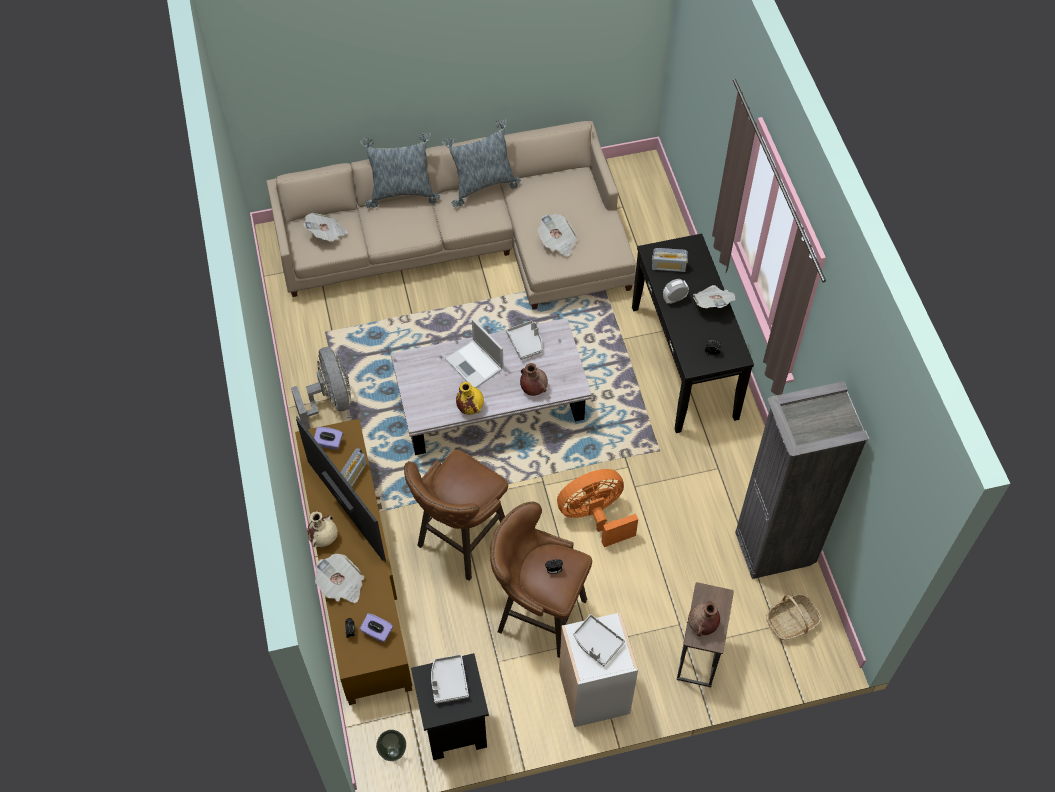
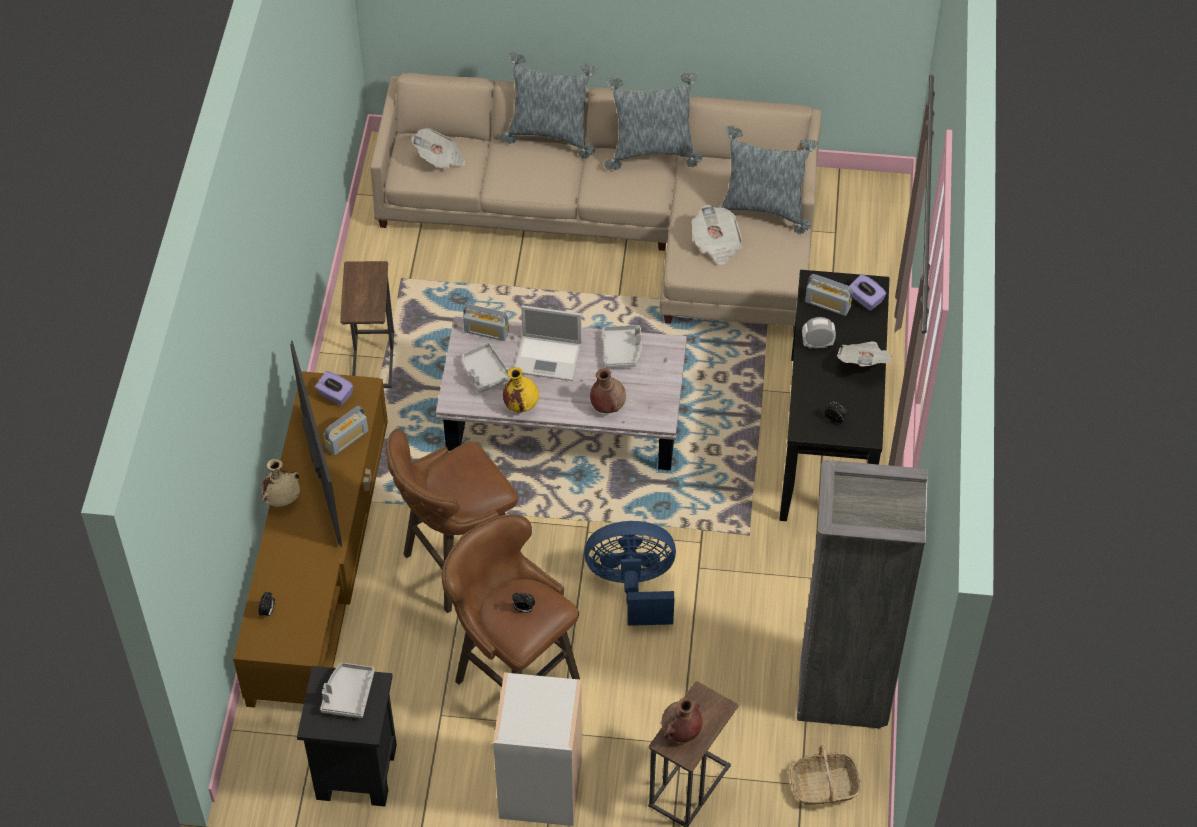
camera: 20 degrees right, 5 degrees down
grey fan [291,347,351,429] -> brown side table [340,261,394,388]
newspaper [315,554,364,603] -> none
purple tissue box [360,613,393,643] -> purple tissue box moved to [850,274,886,311]
vase [376,730,406,761] -> none
laptop [445,319,504,388] -> laptop turned 60 degrees counterclockwise [515,305,582,381]
orange fan [557,469,638,547] -> blue fan [584,521,676,626]
grey tray [574,614,625,666] -> grey tray moved to [463,342,511,393]
none -> radio [463,304,509,341]
none -> pillow [716,125,819,234]

